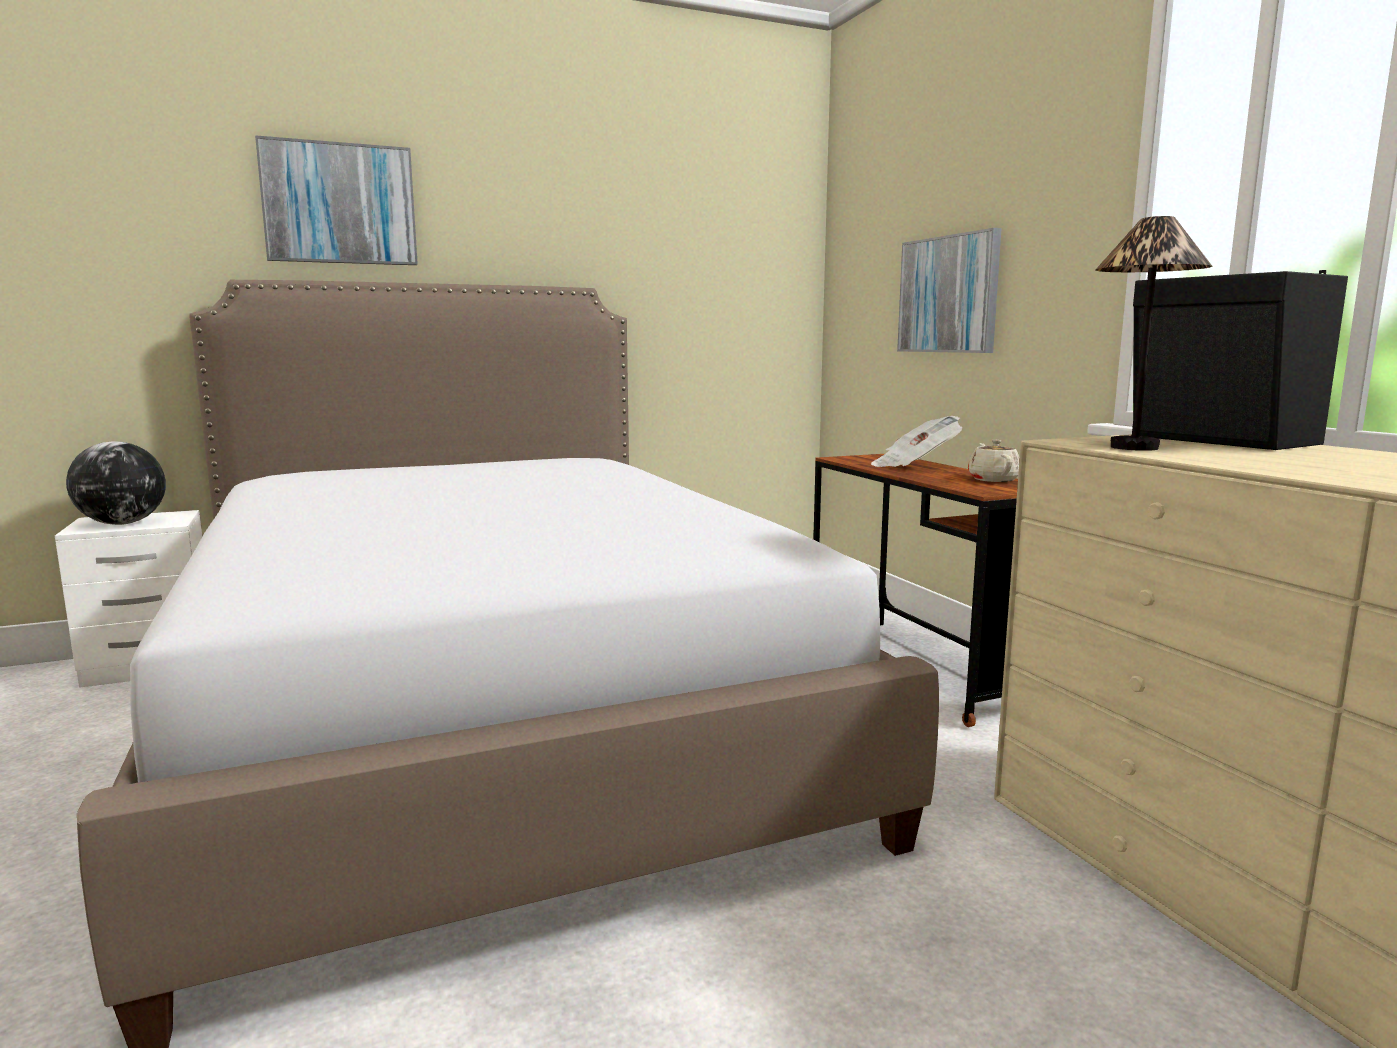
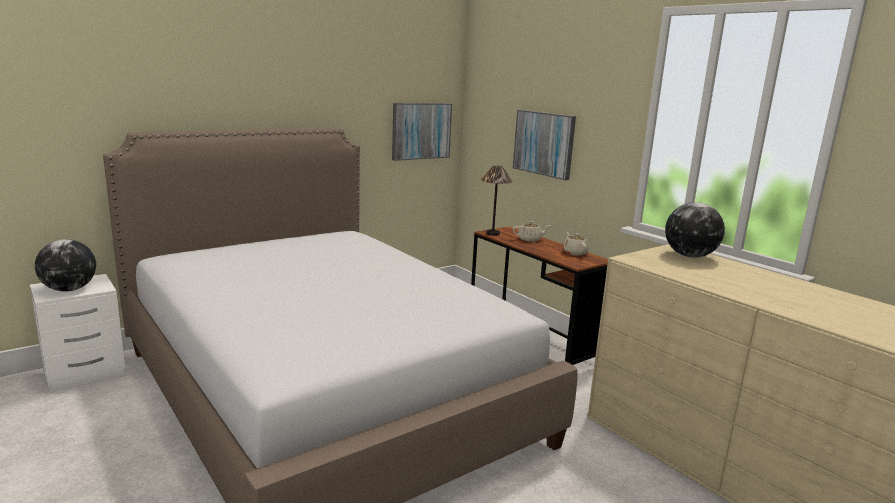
camera: 15 degrees left, 5 degrees up
picture [255,135,418,265] -> picture moved to [392,103,452,161]
newspaper [871,416,963,467] -> beige teapot [513,221,551,242]
table lamp [1096,216,1212,451] -> table lamp moved to [481,165,513,236]
black speaker [1133,270,1348,450] -> globe [665,202,725,258]

